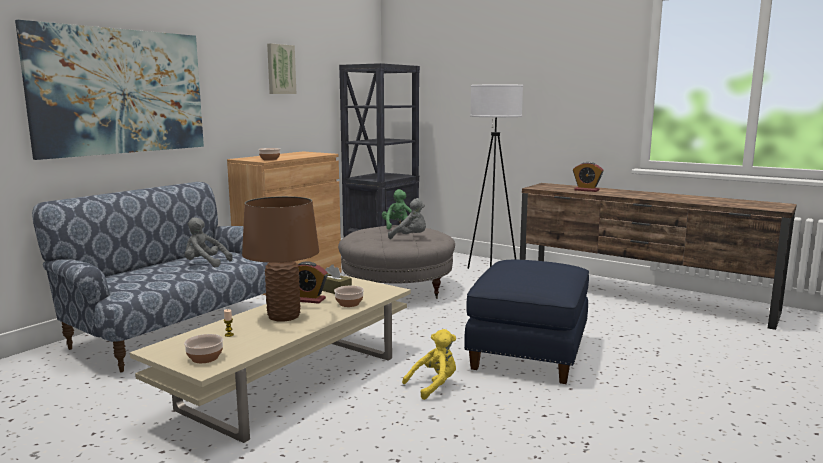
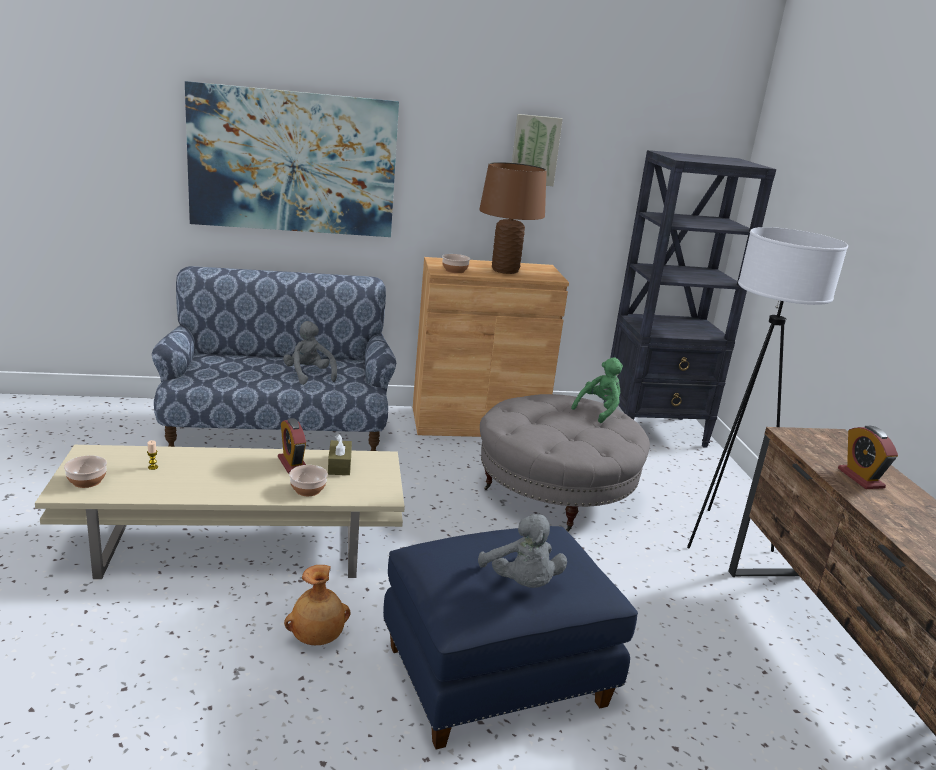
camera: 45 degrees right, 10 degrees up
brown table lamp [242,196,319,322] -> brown table lamp moved to [479,162,547,274]
grey plush toy [388,198,426,239] -> grey plush toy moved to [478,514,567,588]
yellow plush toy [402,329,456,400] -> brown vase [284,565,351,645]

